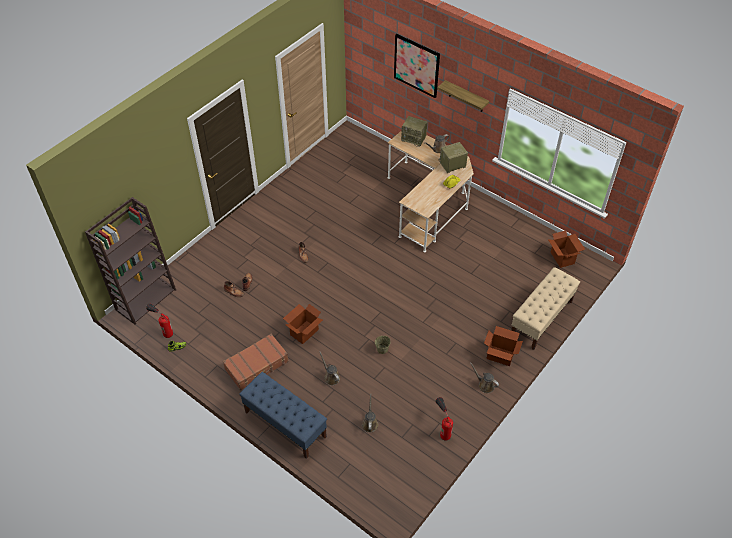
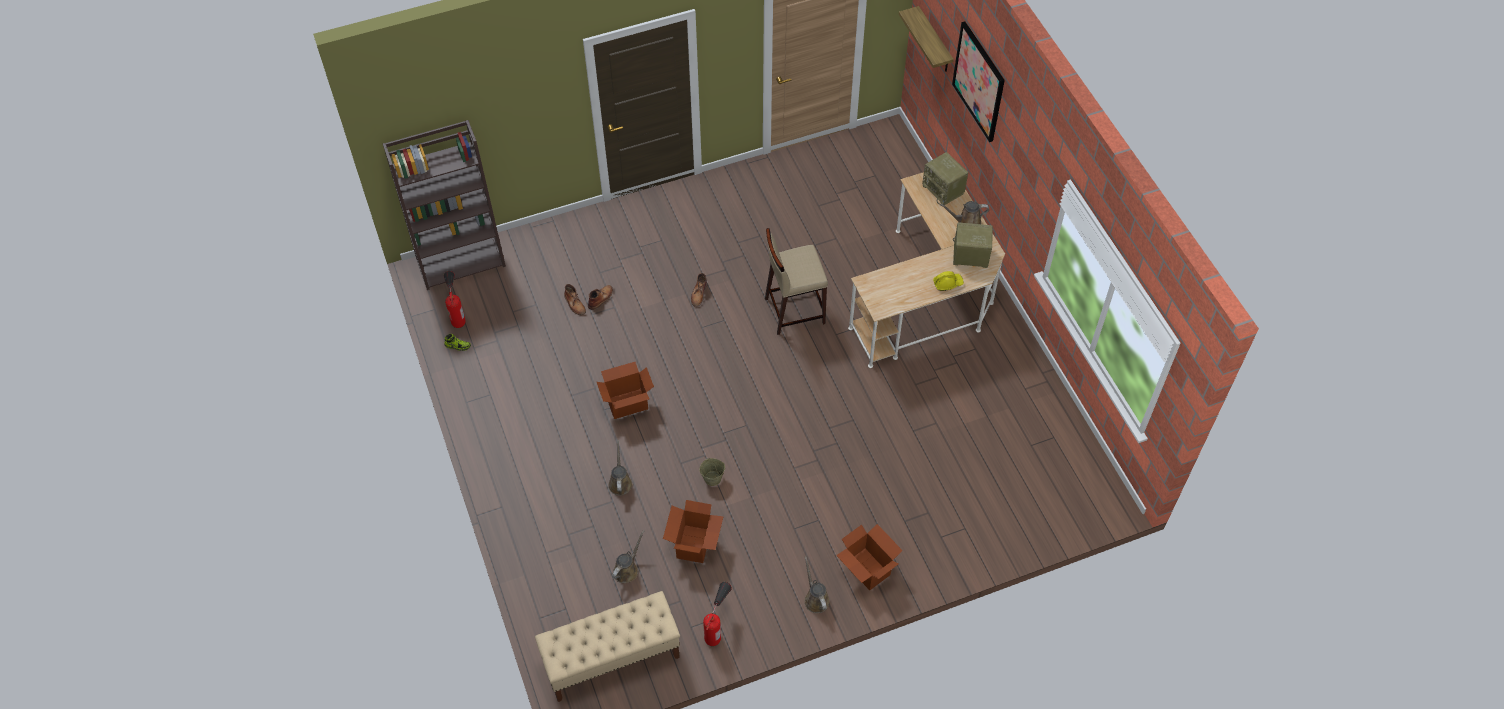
camera: 30 degrees right, 5 degrees up
brown suitcase [223,334,289,390] -> none
blue bench [239,372,327,459] -> none
shelf [437,80,489,112] -> shelf moved to [899,6,954,72]
beige bench [511,267,580,350] -> beige bench moved to [535,591,680,702]
cardboard box [548,230,585,268] -> cardboard box moved to [663,500,724,563]
none -> beige stool [765,228,828,335]

